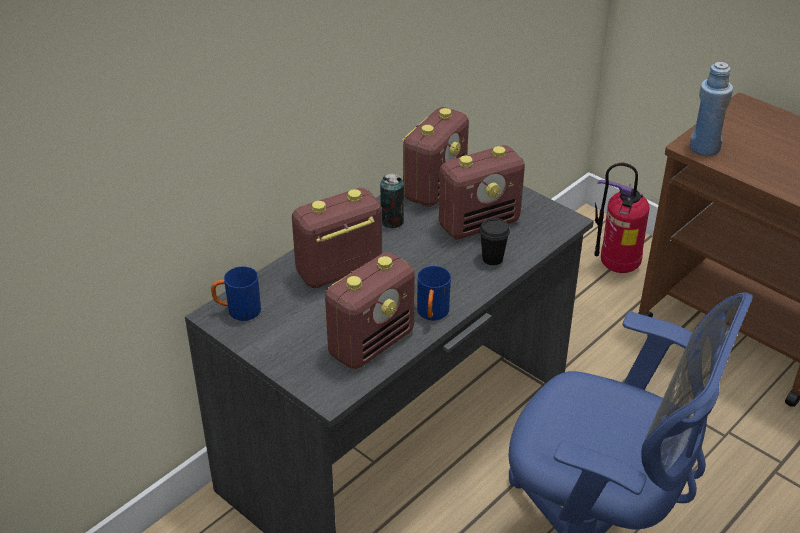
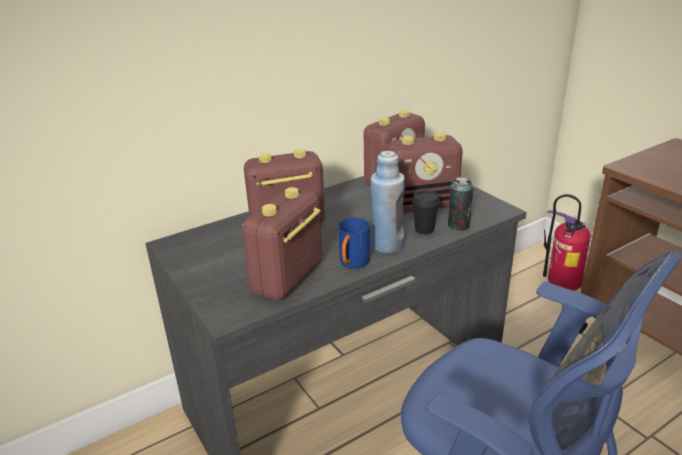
camera: 15 degrees right, 10 degrees down
blue mug [211,266,261,321] -> none
radio [325,252,415,369] -> radio turned 150 degrees clockwise [242,187,322,300]
can [380,173,404,228] -> can moved to [448,177,473,231]
blue bottle [690,62,733,156] -> blue bottle moved to [371,151,405,253]

